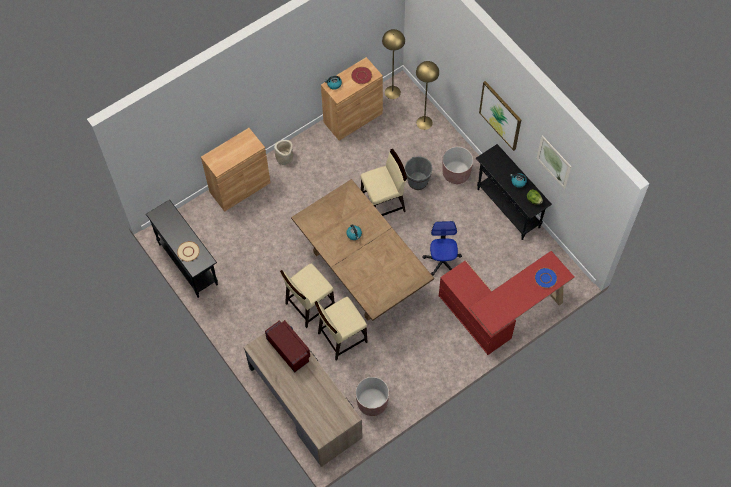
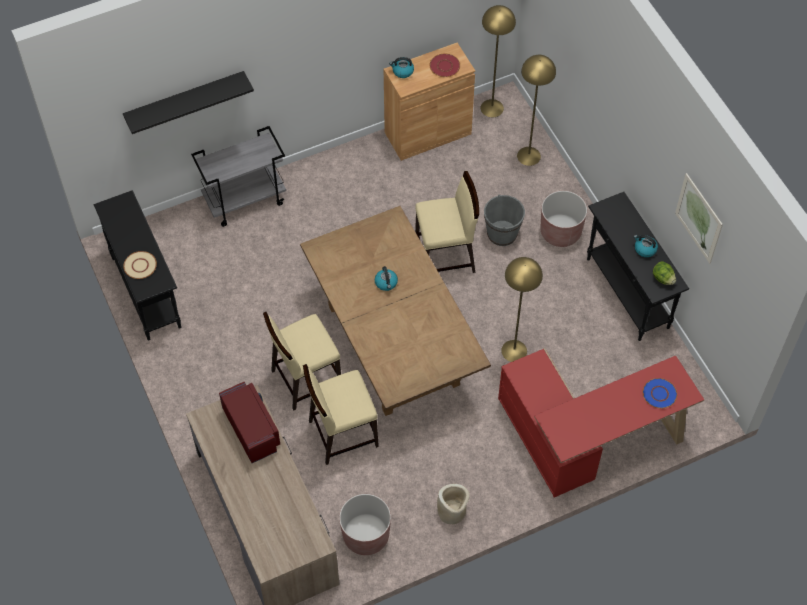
camera: 10 degrees right, 5 degrees down
brown cabinet [201,128,271,212] -> grey cart [191,126,286,227]
beige planter [274,140,293,165] -> beige planter moved to [437,484,470,524]
office chair [422,221,462,276] -> yellow floor lamp [501,257,543,362]
picture [479,81,521,151] -> none
none -> black shelf [123,71,254,134]

